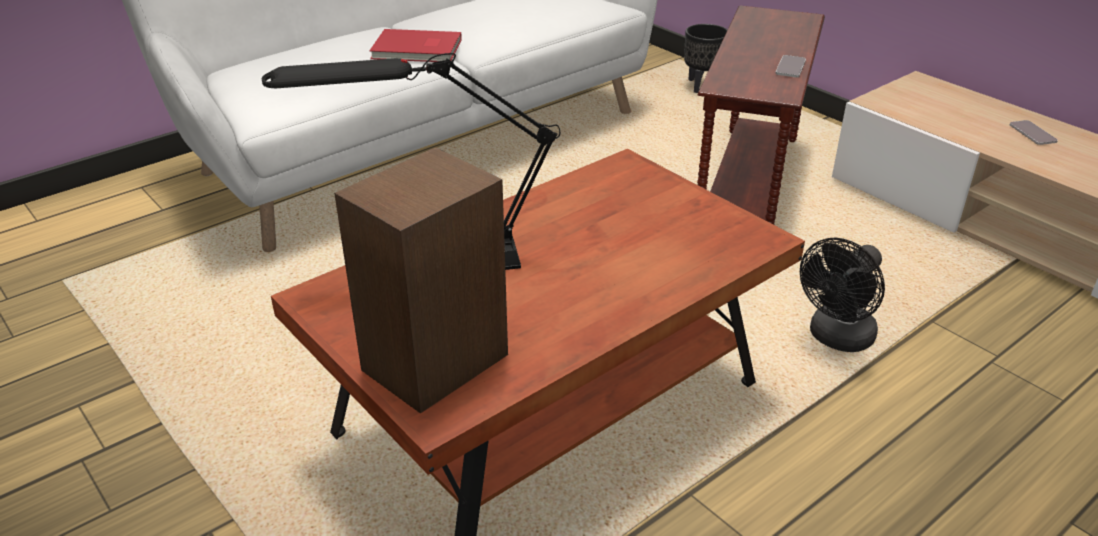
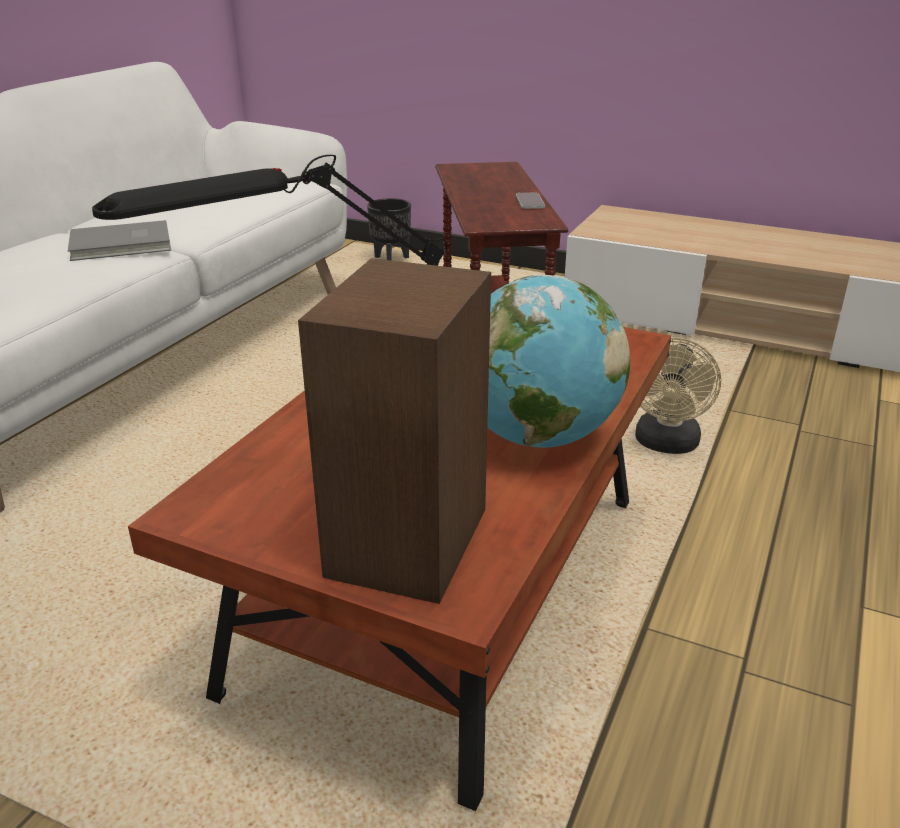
camera: 25 degrees left, 5 degrees down
red book [369,29,462,62] -> grey book [68,220,171,261]
black fan [800,238,885,352] -> beige fan [635,337,721,454]
phone [1010,120,1058,145] -> none
none -> globe [487,275,630,448]

